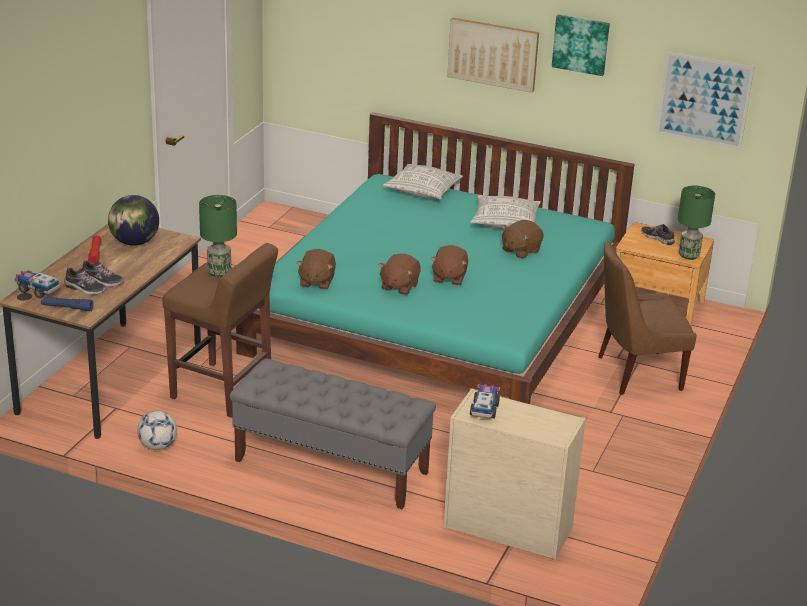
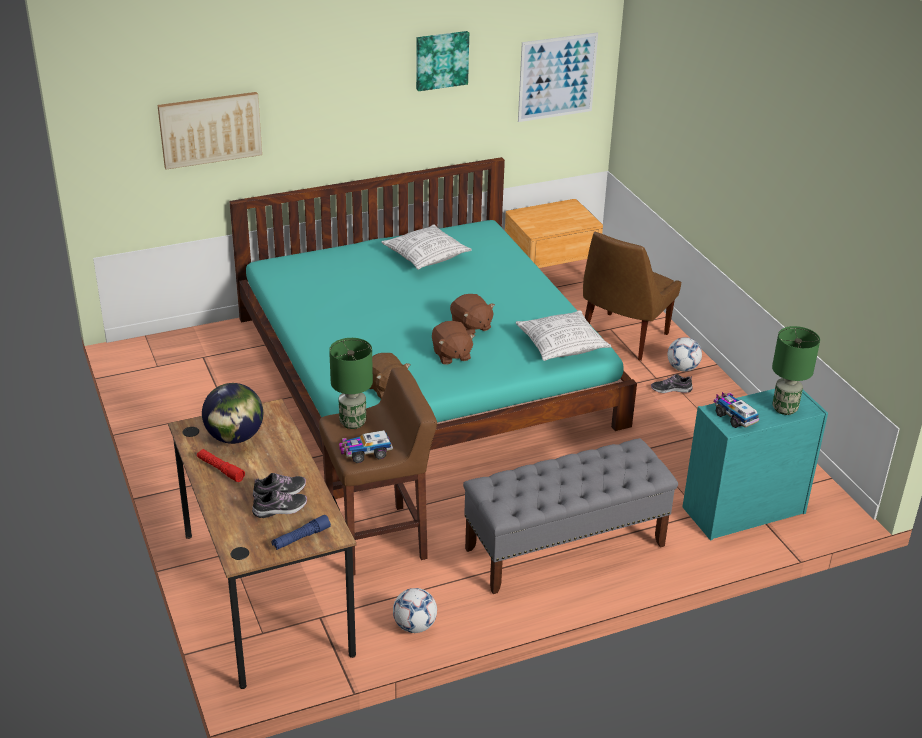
camera: 45 degrees left, 5 degrees up
toy truck [15,270,60,298] -> toy truck moved to [339,430,393,463]
pillow [382,164,463,199] -> pillow moved to [516,310,611,361]
beige dresser [443,389,586,560] -> turquoise dresser [683,389,828,540]
picture [447,18,539,93] -> picture moved to [157,92,262,169]
brown plush toy [502,220,544,259] -> none
shoe [641,224,675,245] -> shoe moved to [651,374,693,393]
green table lamp [678,186,715,260] -> green table lamp moved to [772,326,820,415]
none -> football [667,337,702,371]

